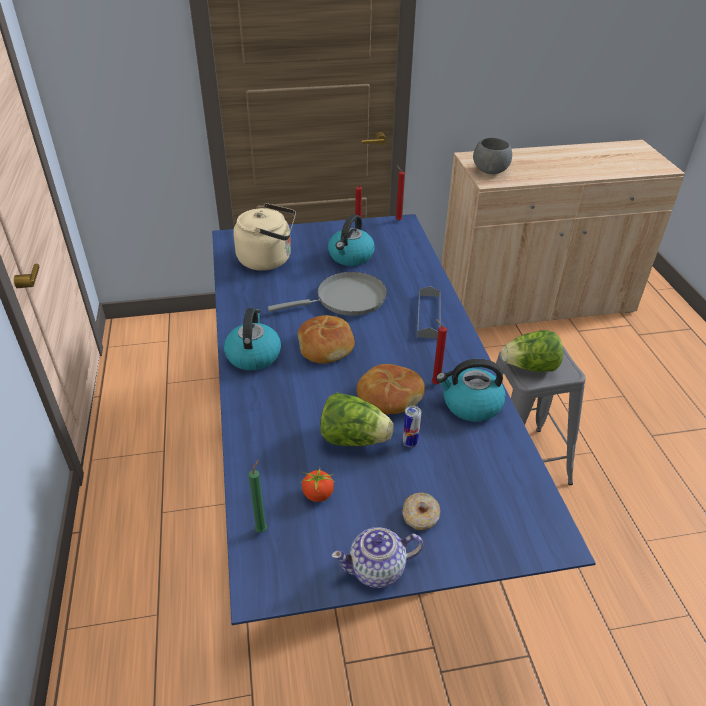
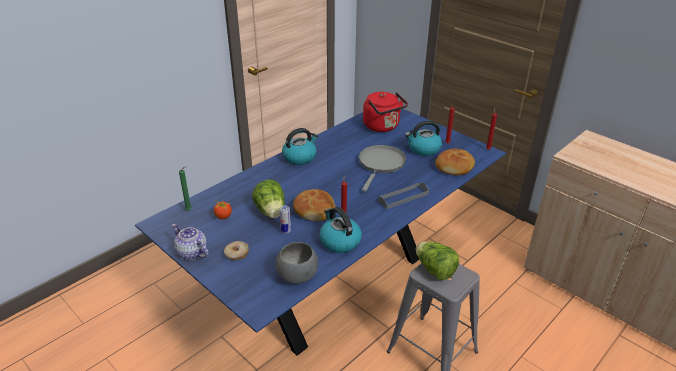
camera: 55 degrees right, 5 degrees down
beige kettle [233,203,296,271] -> red kettle [363,92,408,132]
grey frying pan [268,272,387,316] -> grey frying pan turned 105 degrees counterclockwise [359,145,406,192]
bread [298,315,355,364] -> bread moved to [435,149,475,175]
grey bowl [473,138,512,174] -> grey bowl moved to [276,242,318,284]

